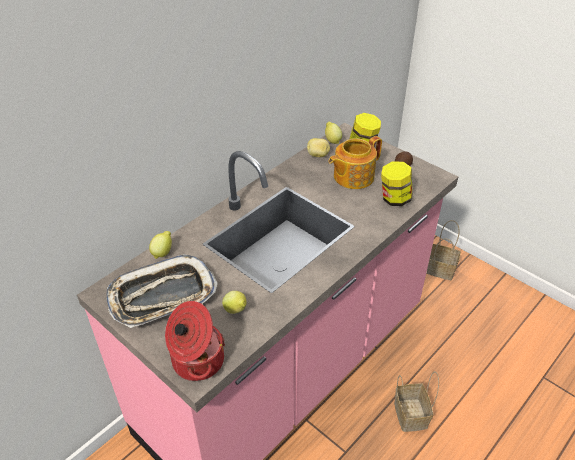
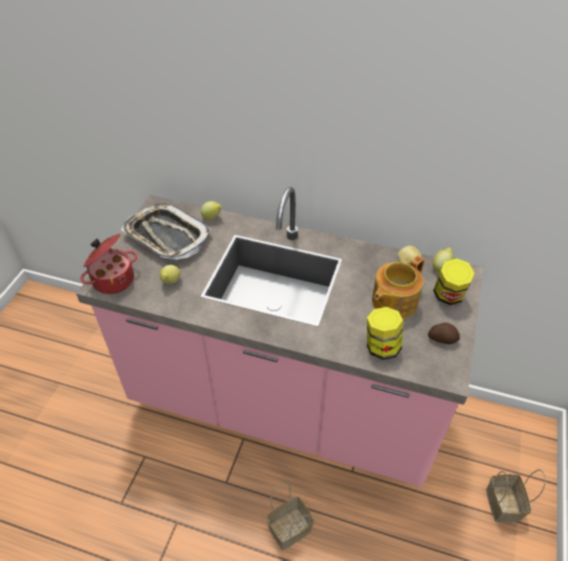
camera: 65 degrees right, 5 degrees up
teapot [328,136,382,189] -> teapot turned 75 degrees counterclockwise [372,256,424,319]

